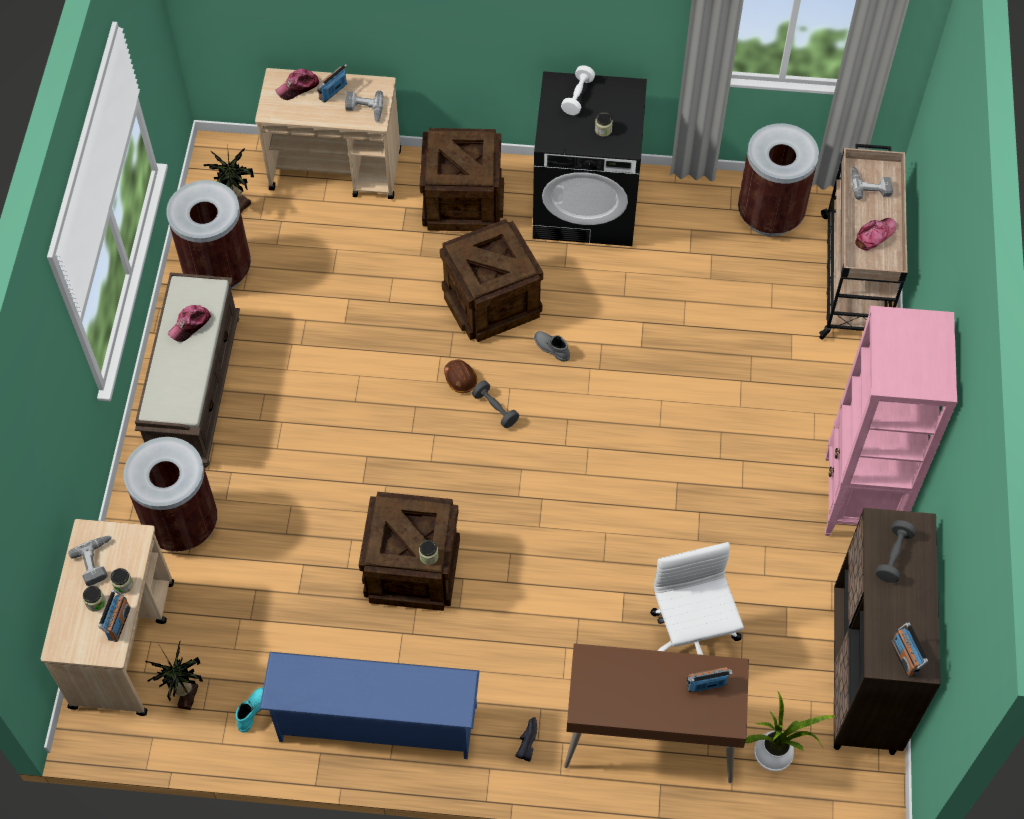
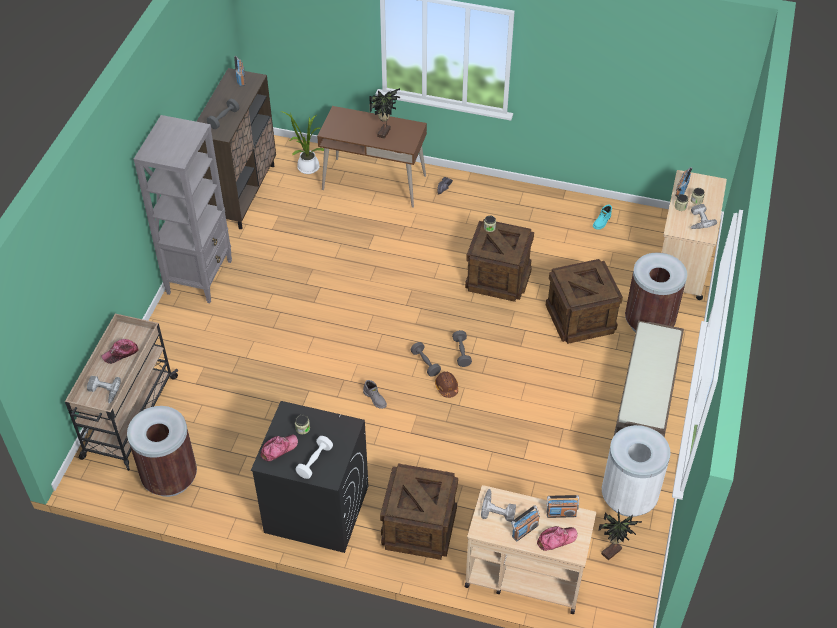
camera: 170 degrees left, 10 degrees down
potted plant [145,641,203,710] -> potted plant moved to [369,88,400,139]
brown trash can [166,180,251,289] -> white trash can [602,425,671,517]
cap [168,305,211,342] -> cap moved to [260,434,298,461]
blue shoe rack [260,652,480,759] -> none
crate [440,219,543,342] -> crate moved to [546,259,623,344]
white office chair [650,542,744,655] -> none
radio [686,667,733,692] -> radio moved to [546,495,579,518]
pink bookcase [825,306,957,536] -> grey bookcase [133,115,232,303]
none -> grey dumbbell [452,330,472,367]

